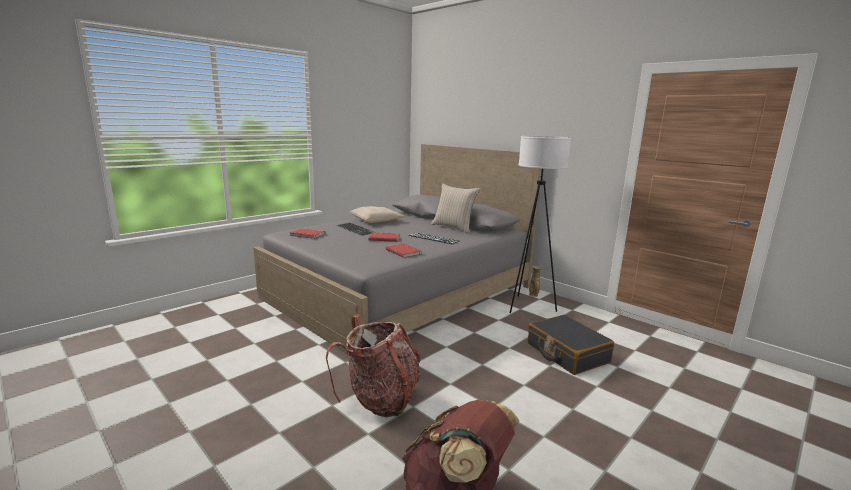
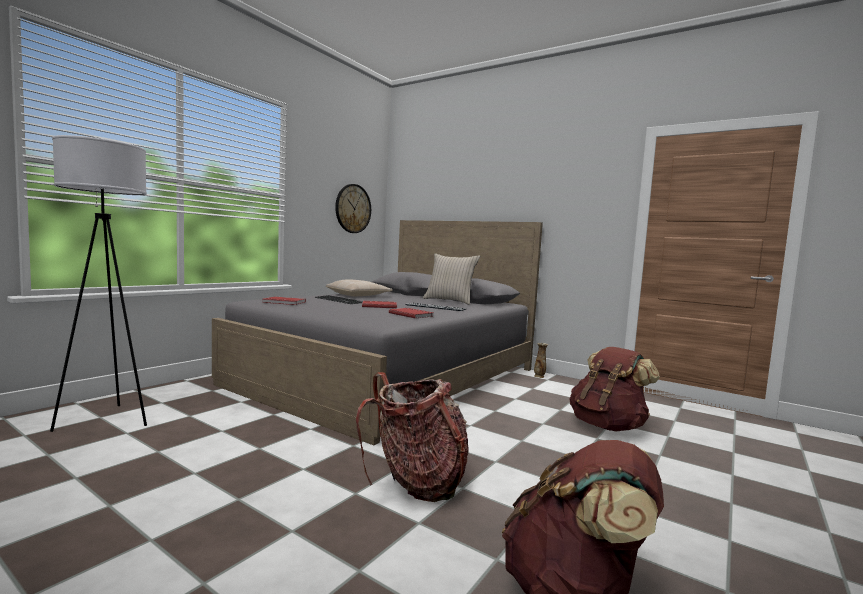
camera: 10 degrees left, 10 degrees down
white floor lamp [510,136,571,313] -> white floor lamp moved to [50,135,147,432]
black suitcase [528,315,614,375] -> brown backpack [570,347,660,431]
none -> wall clock [335,184,371,233]

